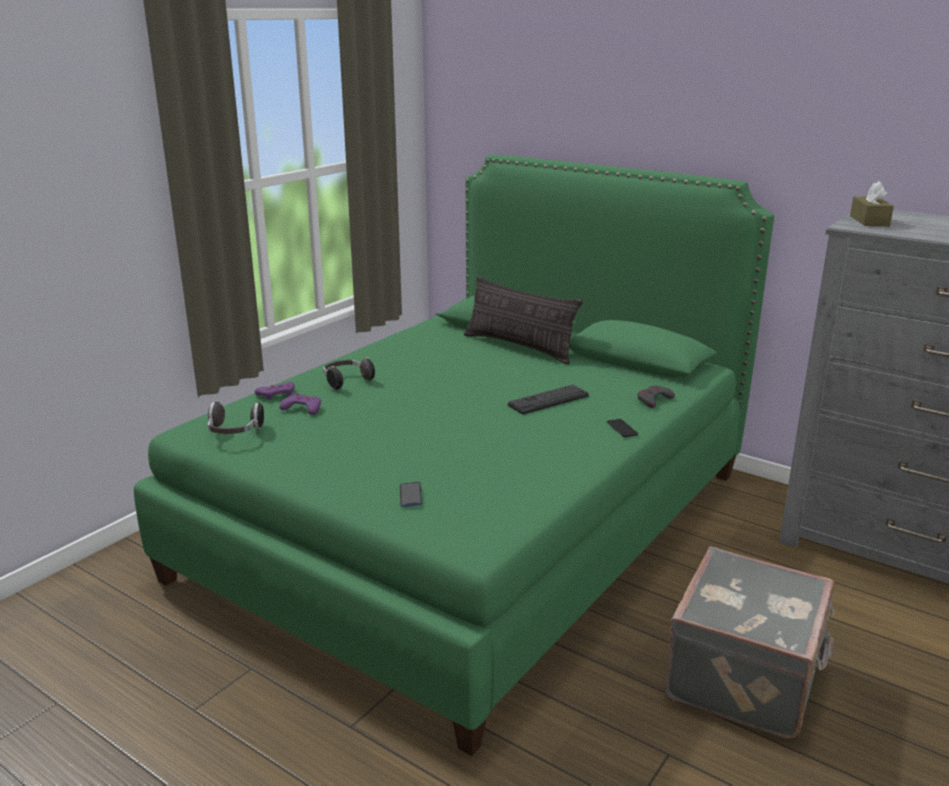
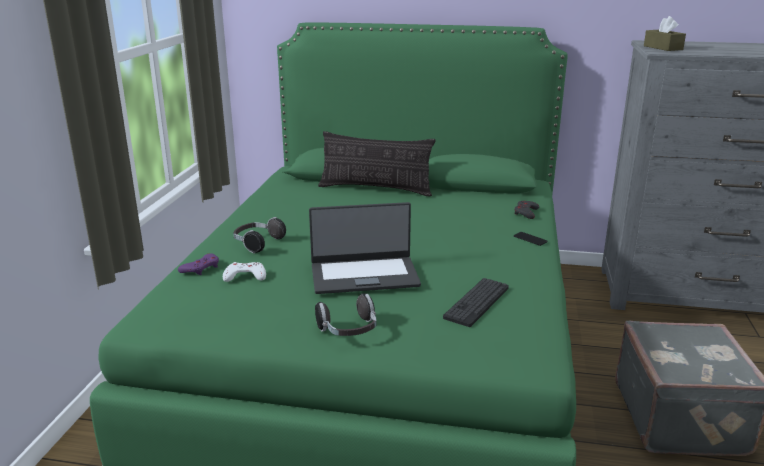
camera: 25 degrees left, 0 degrees up
headphones [207,402,264,434] -> headphones moved to [315,293,376,336]
purple game controller [279,393,321,415] -> white game controller [223,262,266,282]
phone [400,482,422,507] -> none
keyboard [508,384,589,415] -> keyboard moved to [443,278,509,327]
none -> laptop [309,202,421,294]

